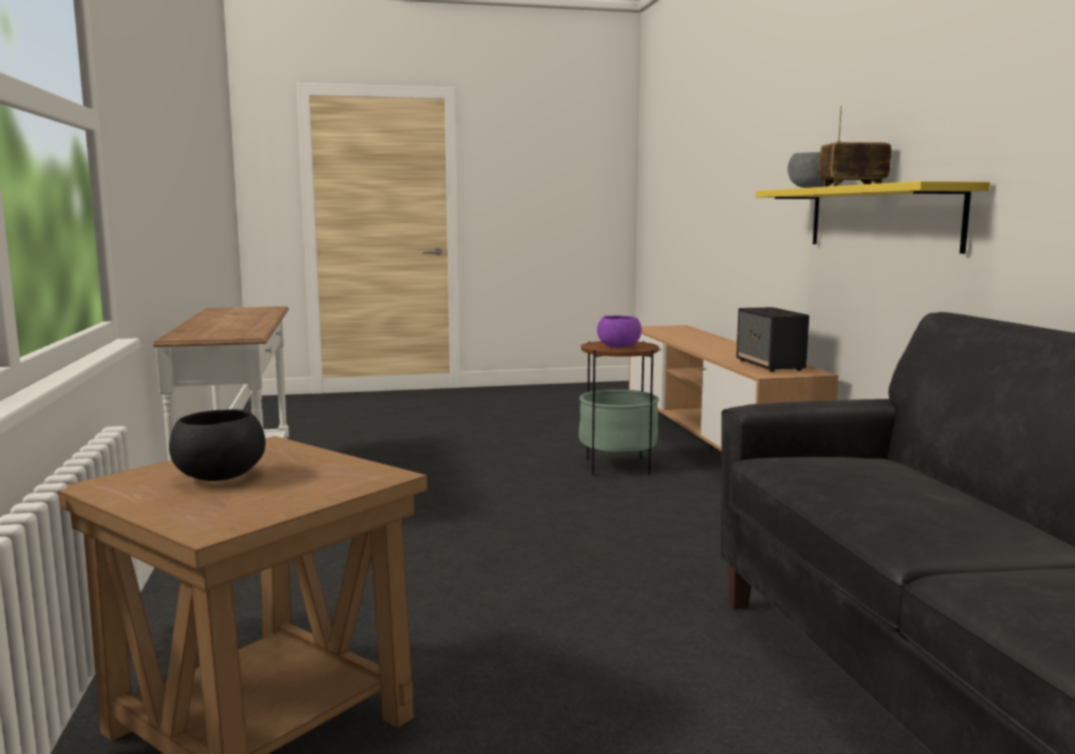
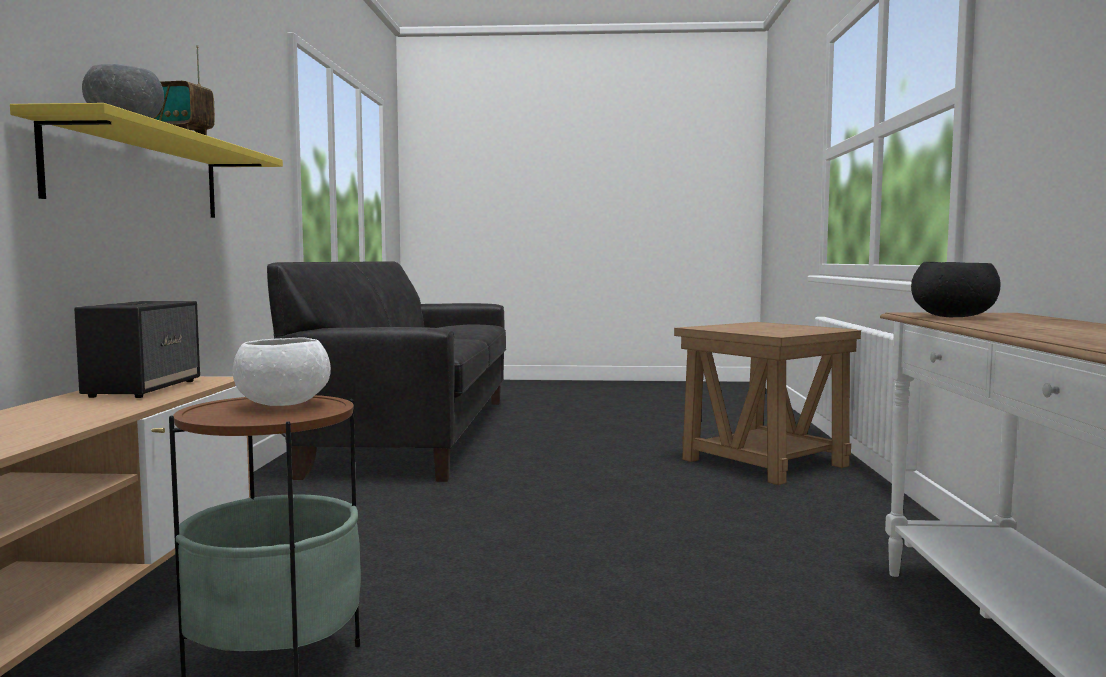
camera: 165 degrees left, 5 degrees down
black bowl [169,409,266,481] -> black bowl moved to [911,262,1000,317]
purple bowl [597,316,641,348] -> white bowl [233,337,331,406]

